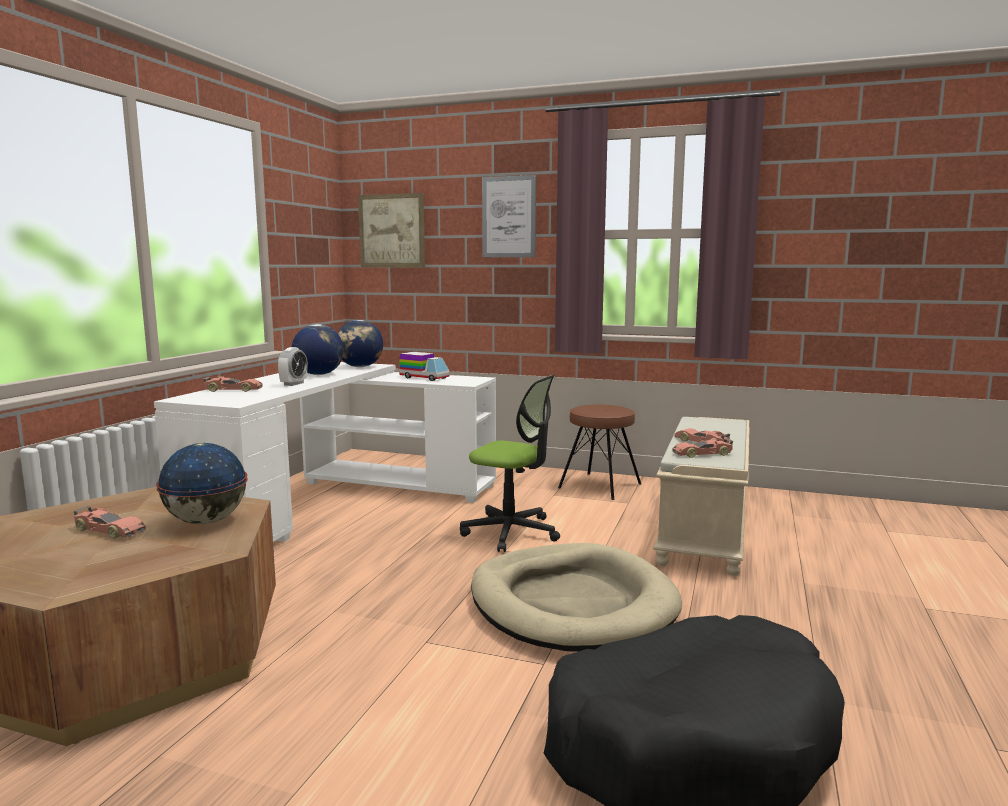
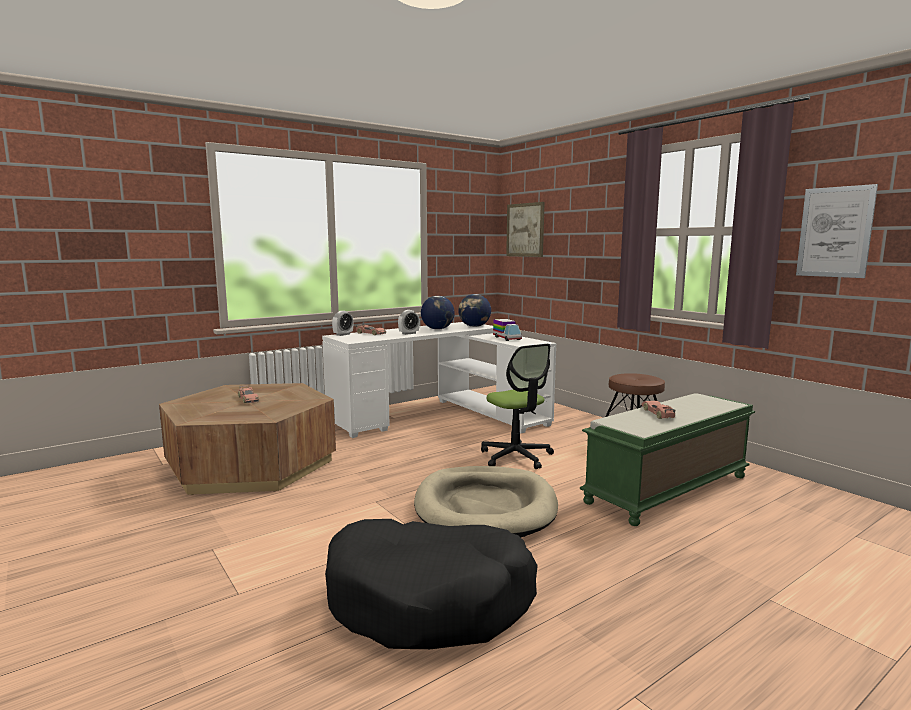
camera: 35 degrees right, 0 degrees up
globe [156,443,248,524] -> none
picture [482,175,536,257] -> picture moved to [796,184,878,278]
beige bench [653,417,749,576] -> green bench [580,393,755,526]
toy car [673,438,733,458] -> none
none -> alarm clock [332,311,353,336]

